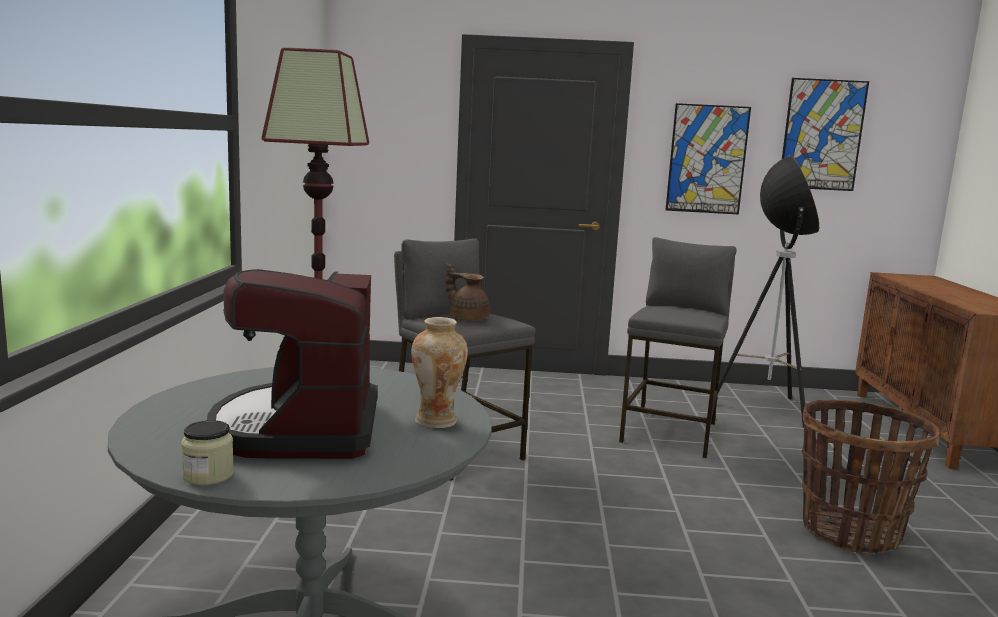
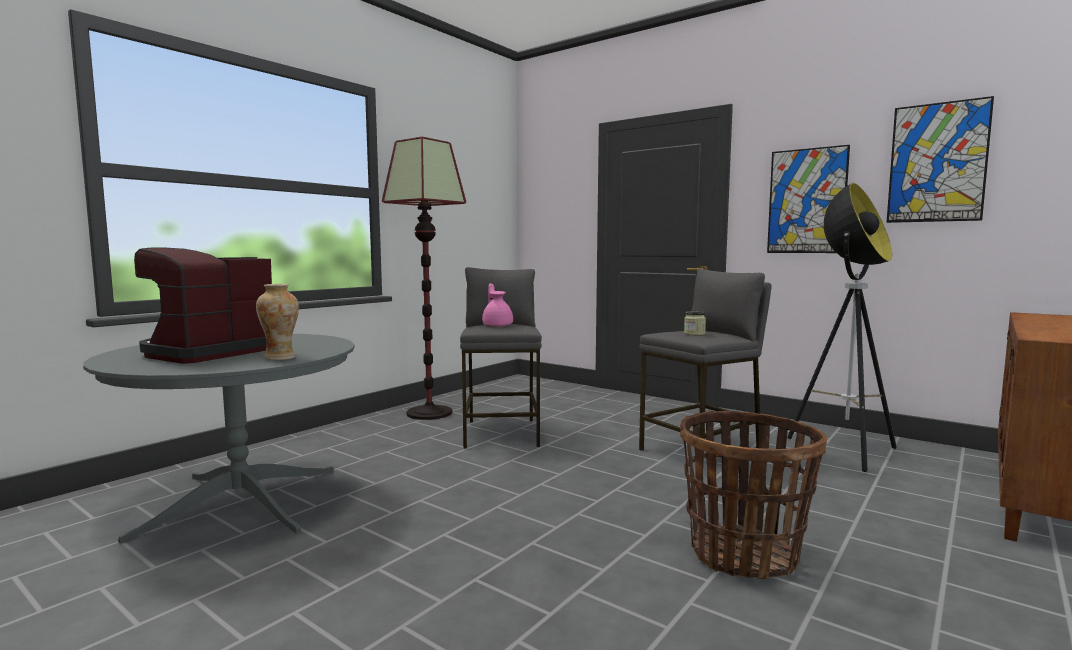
camera: 35 degrees right, 5 degrees down
jar [181,420,234,485] -> jar moved to [684,311,706,335]
brown teapot [446,262,490,321] -> pink teapot [482,283,513,327]

